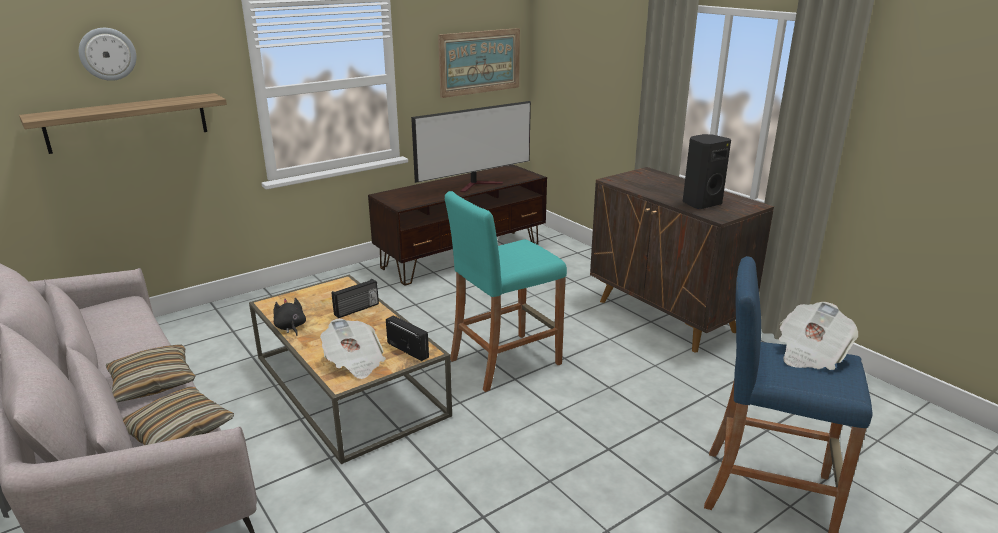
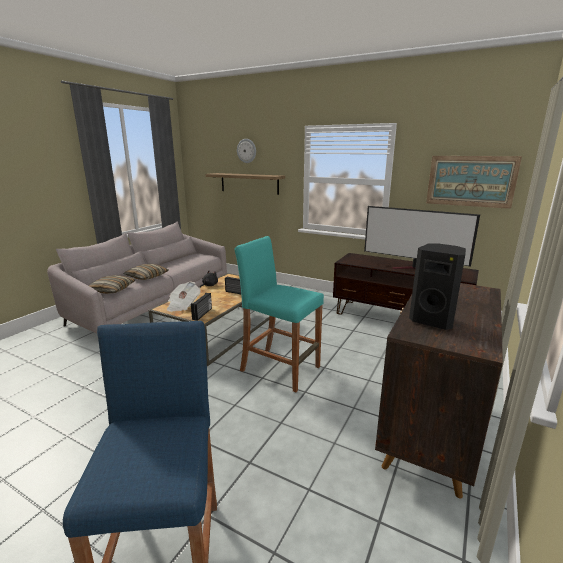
camera: 65 degrees right, 5 degrees down
newspaper [779,302,859,370] -> none

